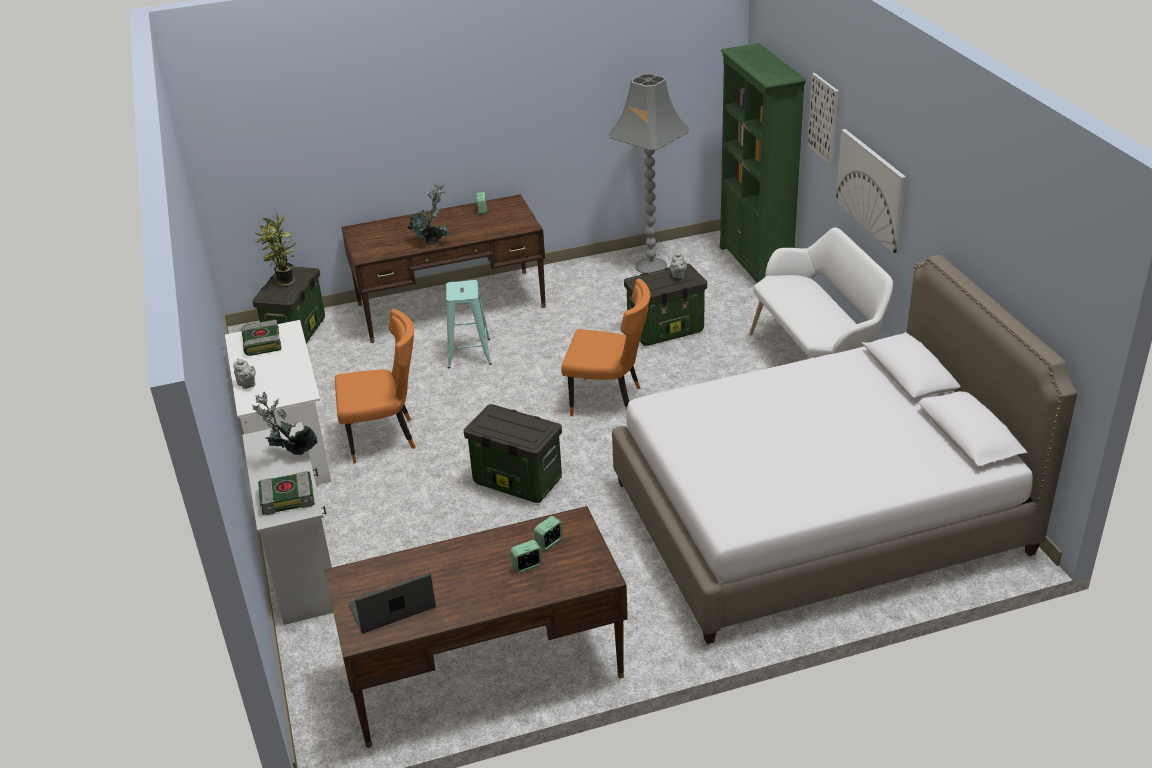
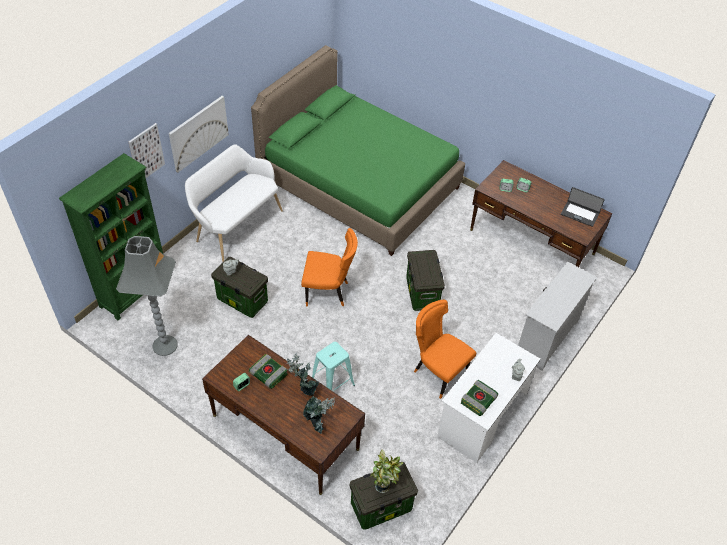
camera: 130 degrees left, 15 degrees up
potted plant [252,392,317,455] -> potted plant moved to [303,396,335,434]
book [258,471,315,516] -> book moved to [249,354,288,389]
orange chair [561,279,650,416] -> orange chair turned 120 degrees clockwise [301,228,358,306]
white bed [612,255,1077,644] -> green bed [251,45,465,256]

